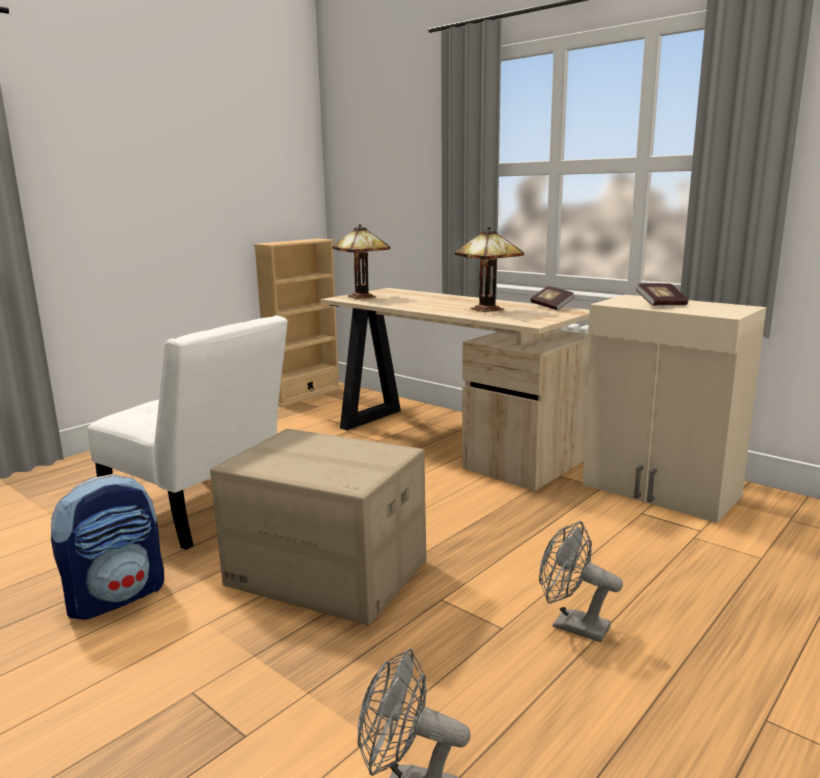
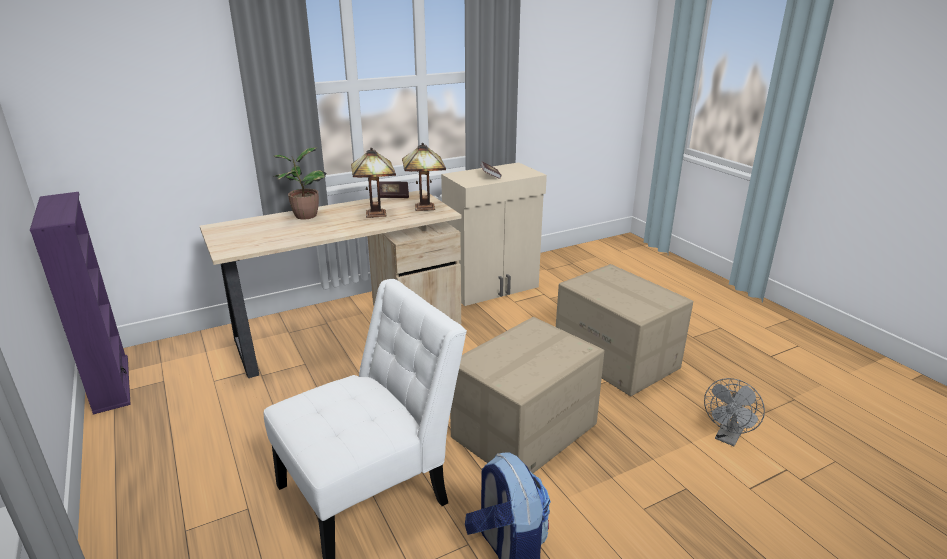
camera: 70 degrees left, 10 degrees up
beige bookcase [253,239,341,407] -> purple bookcase [30,192,131,414]
table lamp [332,224,390,299] -> table lamp moved to [402,143,446,211]
grey fan [539,521,623,642] -> cardboard box [556,264,693,396]
none -> potted plant [274,147,326,219]

